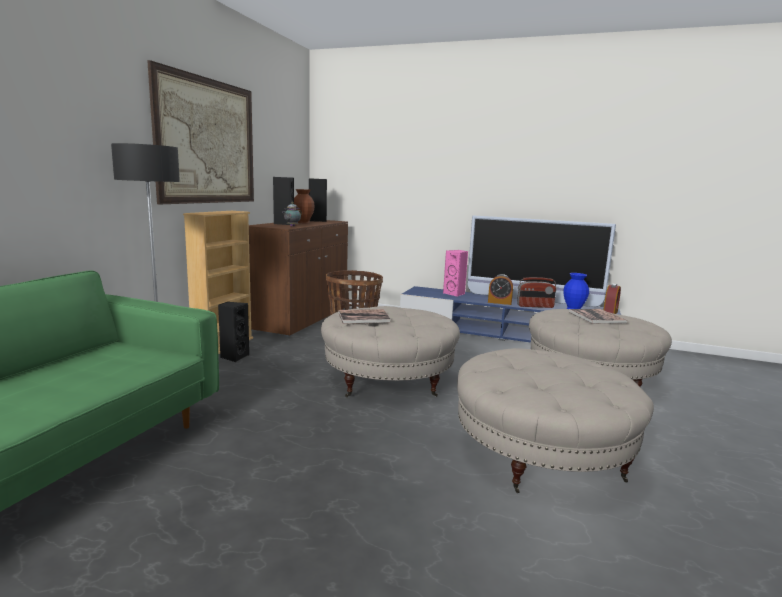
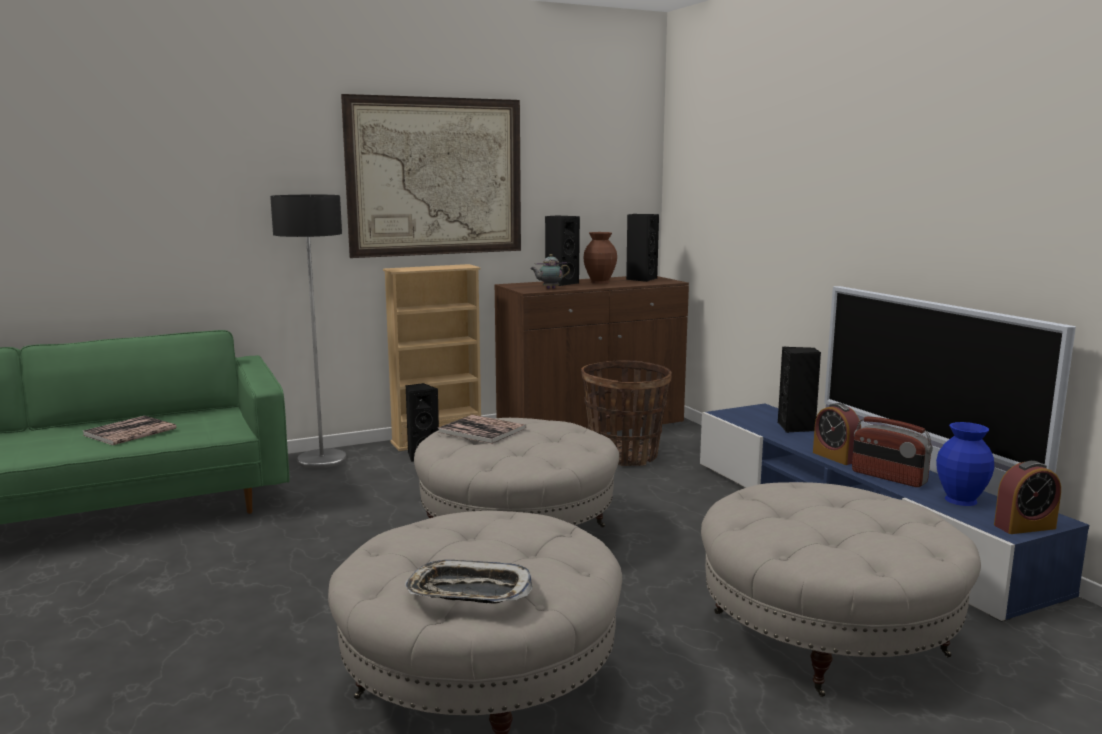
camera: 45 degrees right, 0 degrees up
pink speaker [443,250,468,297] -> black speaker [778,346,821,433]
book [569,309,628,324] -> book moved to [83,416,176,445]
none -> tray [405,560,532,604]

